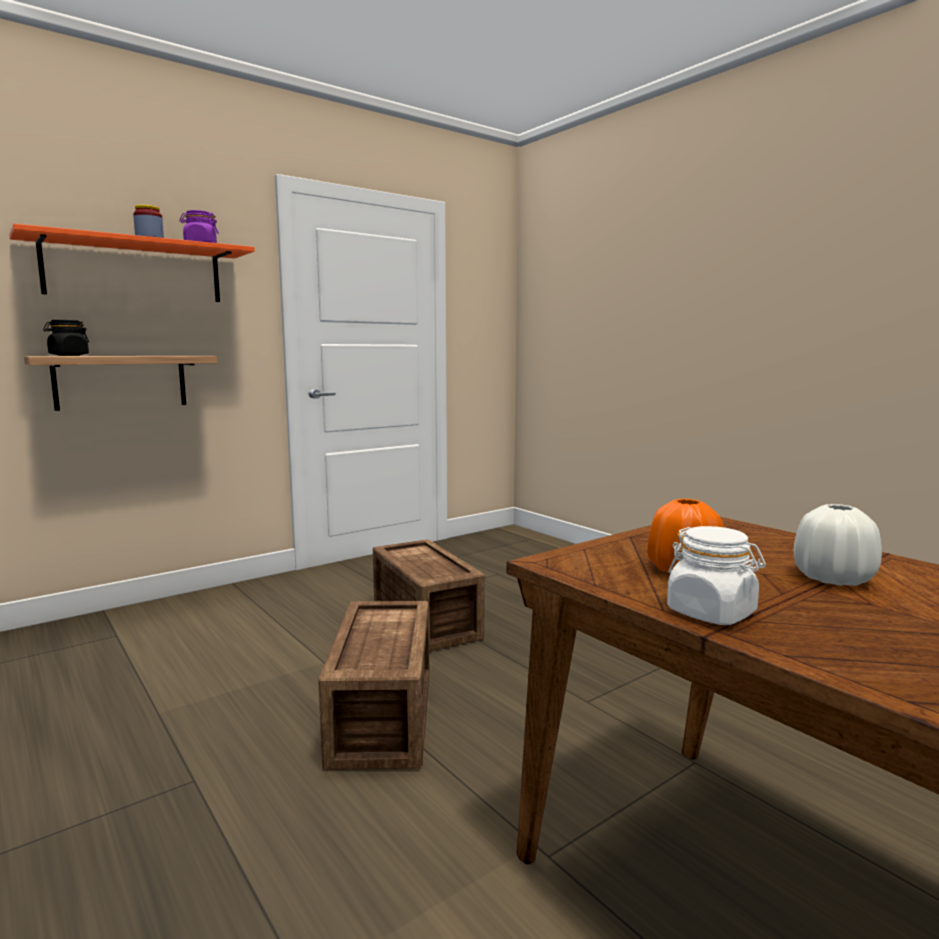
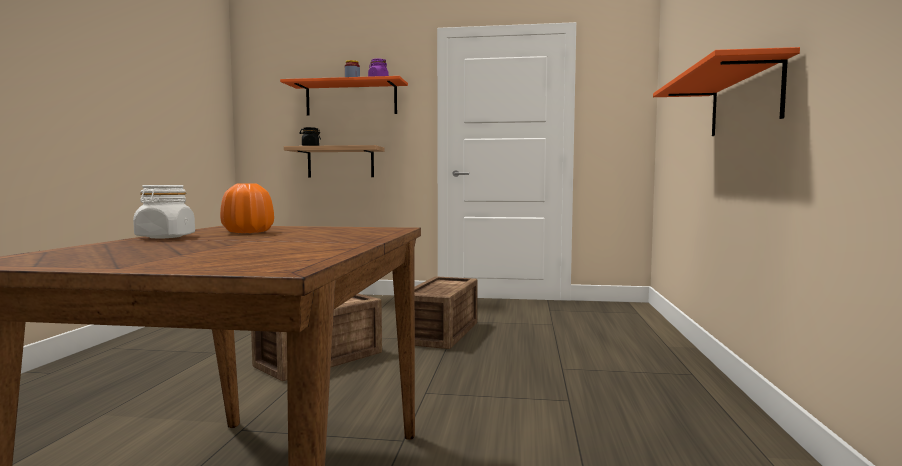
camera: 45 degrees right, 5 degrees down
white vase [794,504,882,586] -> none
none -> orange shelf [653,47,800,136]

